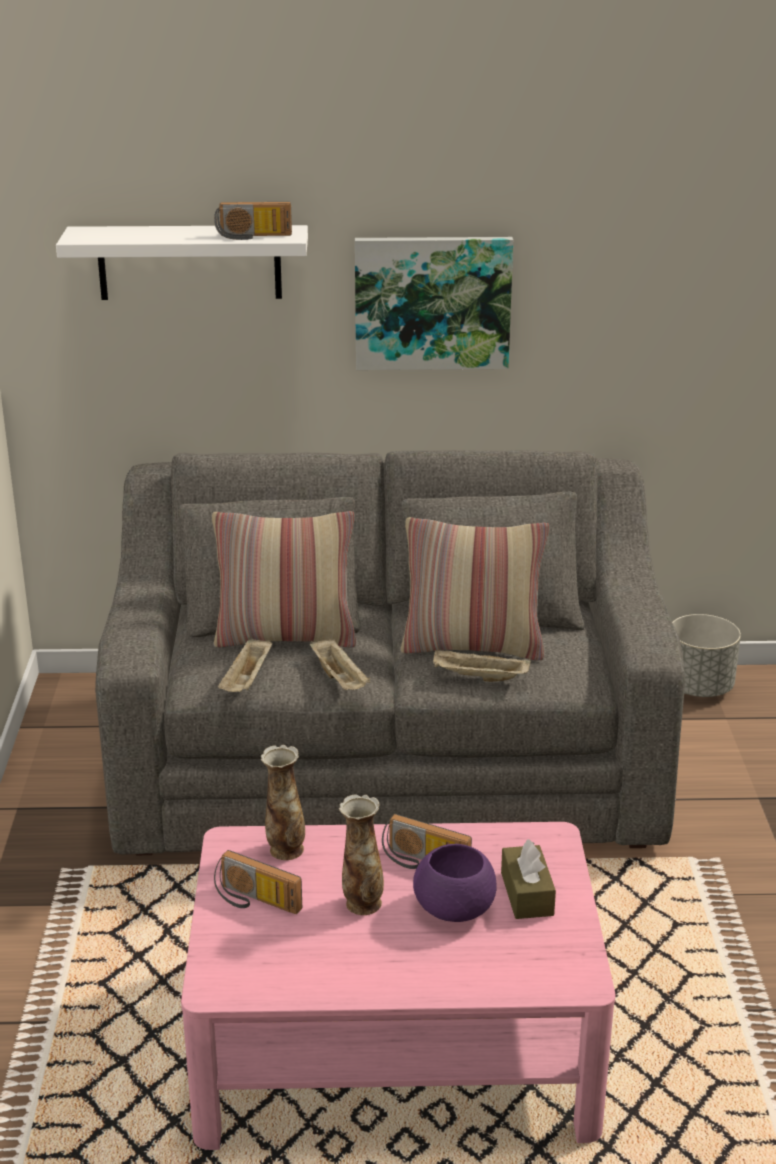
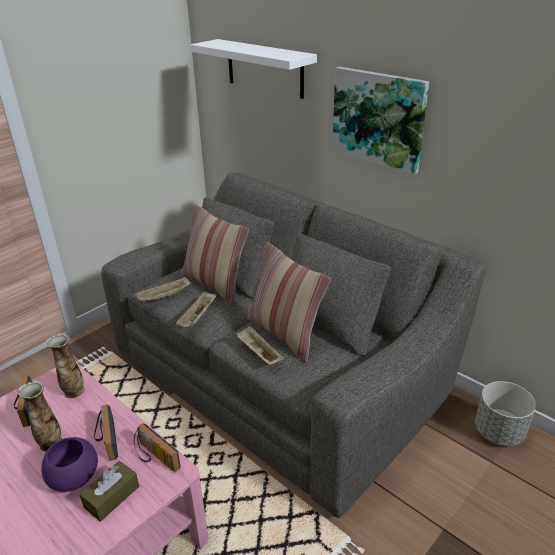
camera: 45 degrees right, 5 degrees up
radio [214,202,292,240] -> radio moved to [134,424,181,472]

